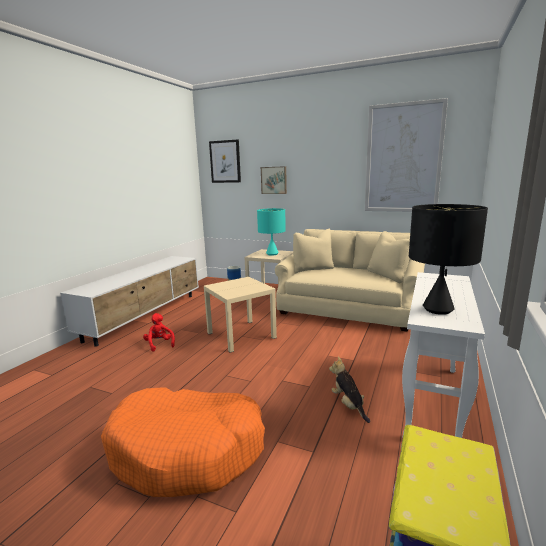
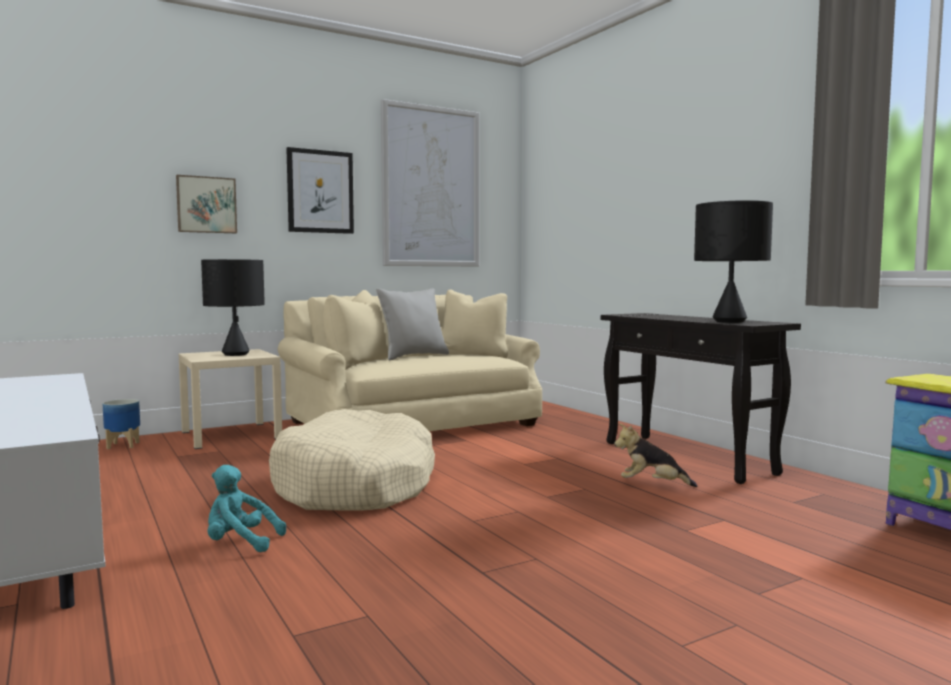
camera: 55 degrees left, 10 degrees down
orange dog bed [101,387,265,497] -> none
red plush toy [143,313,175,352] -> turquoise plush toy [208,465,286,552]
beige side table [204,277,277,353] -> beige dog bed [269,409,435,511]
picture [209,139,241,183] -> picture moved to [286,147,354,234]
turquoise table lamp [257,208,286,256] -> black table lamp [201,259,265,356]
white console table [402,272,485,438] -> black console table [601,313,801,484]
none -> grey pillow [376,289,449,360]

